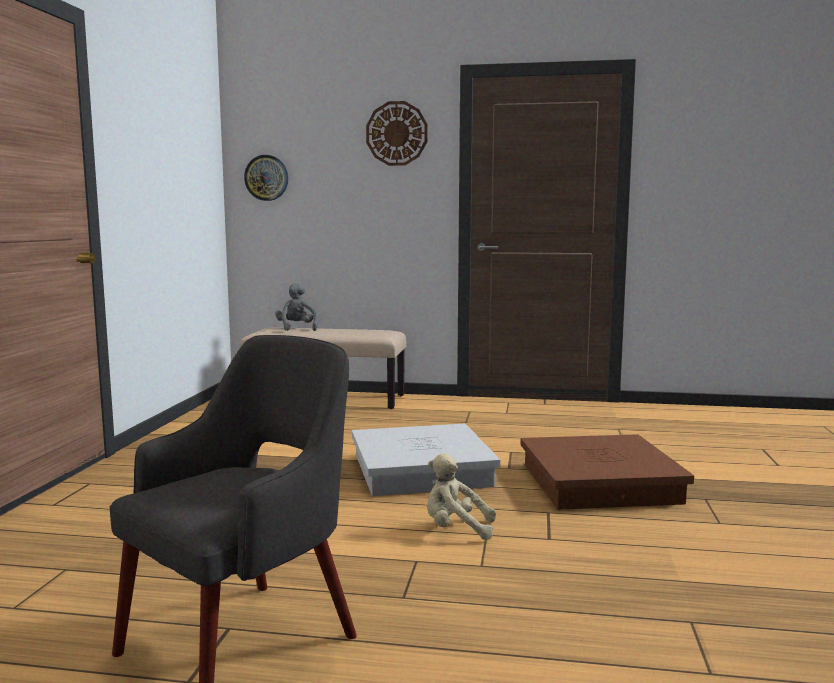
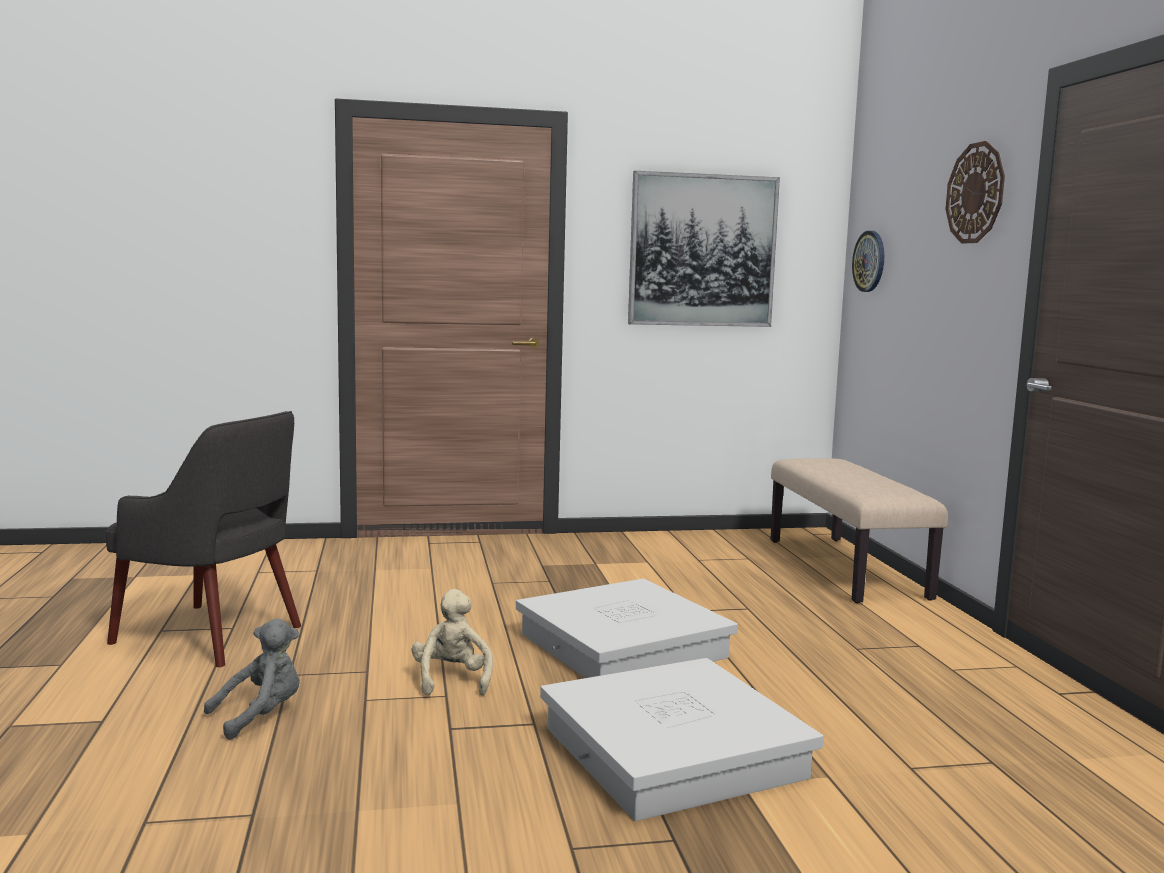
camera: 70 degrees right, 0 degrees up
grey plush toy [275,283,318,331] -> grey plush toy moved to [204,619,300,740]
brown storage box [521,434,694,509] -> white storage box [540,658,824,821]
none -> picture [628,171,780,327]

